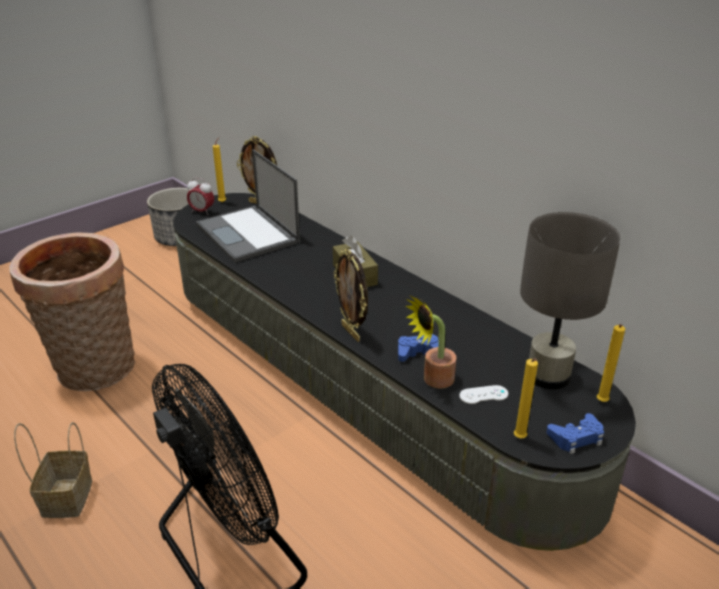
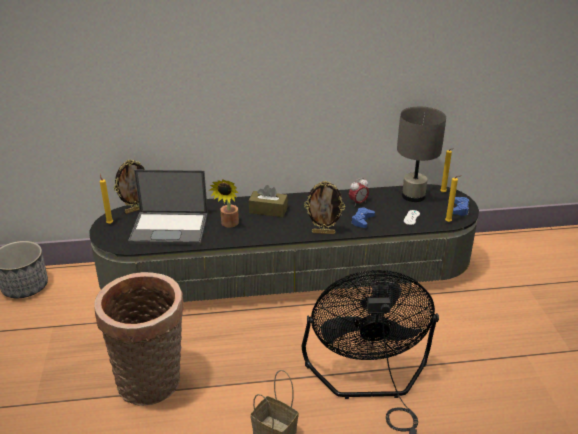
camera: 55 degrees left, 0 degrees up
alarm clock [187,178,214,215] -> alarm clock moved to [349,178,369,207]
potted plant [405,295,457,388] -> potted plant moved to [210,179,239,227]

